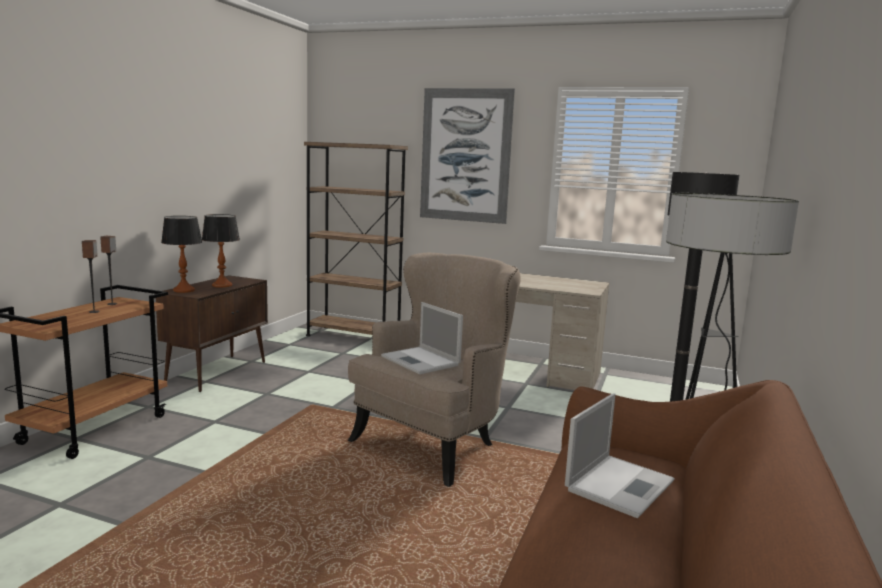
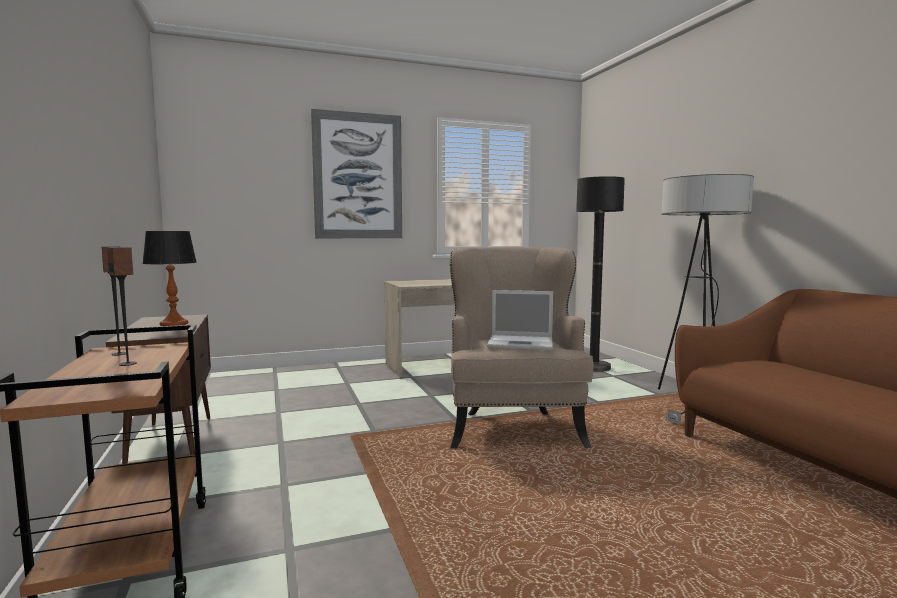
camera: 40 degrees left, 5 degrees down
table lamp [161,216,202,293] -> none
brown bookcase [304,142,408,336] -> none
laptop [565,393,675,518] -> none

